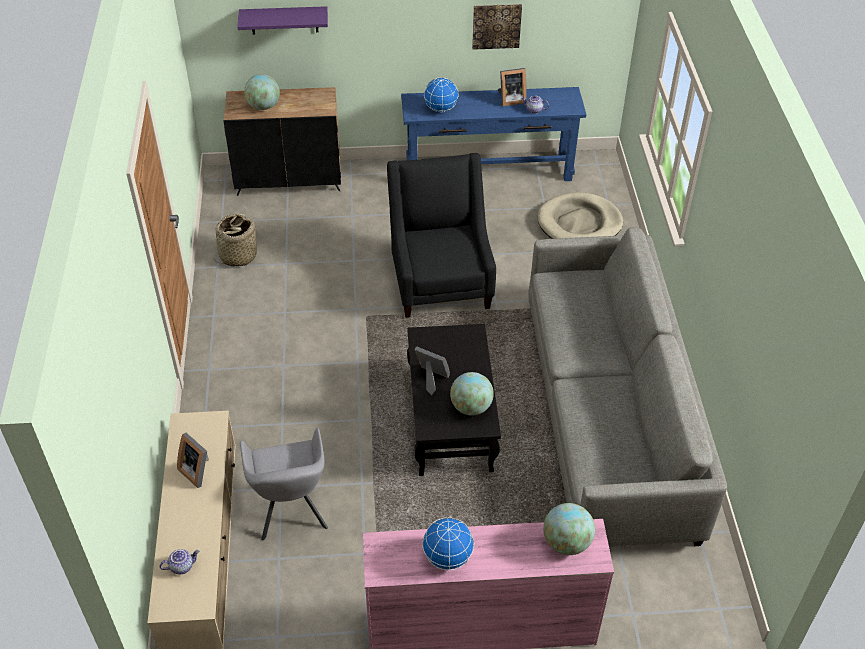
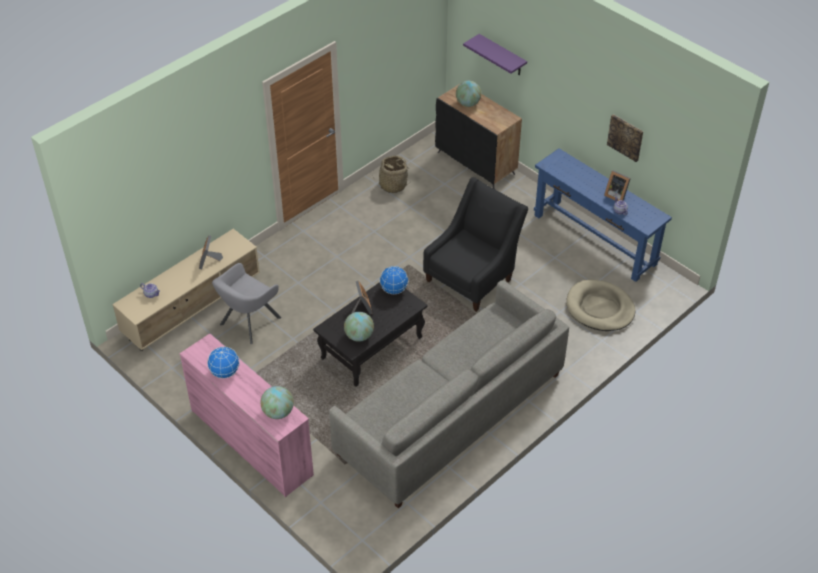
camera: 50 degrees right, 0 degrees up
globe [424,77,458,112] -> globe moved to [380,266,409,294]

